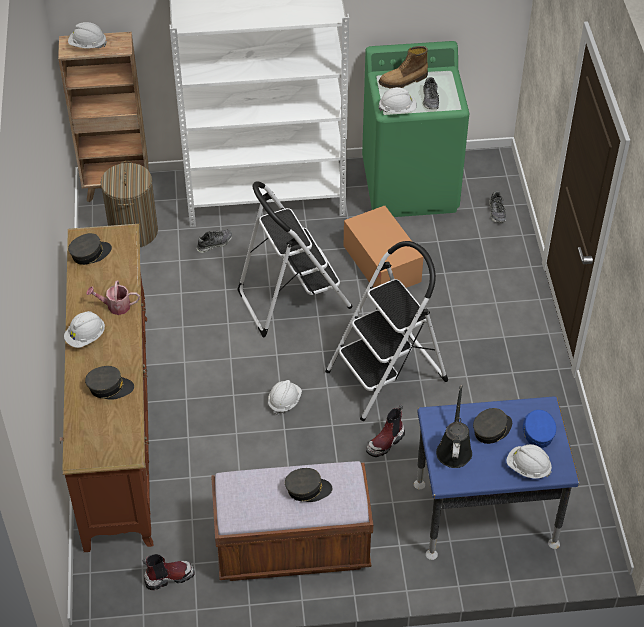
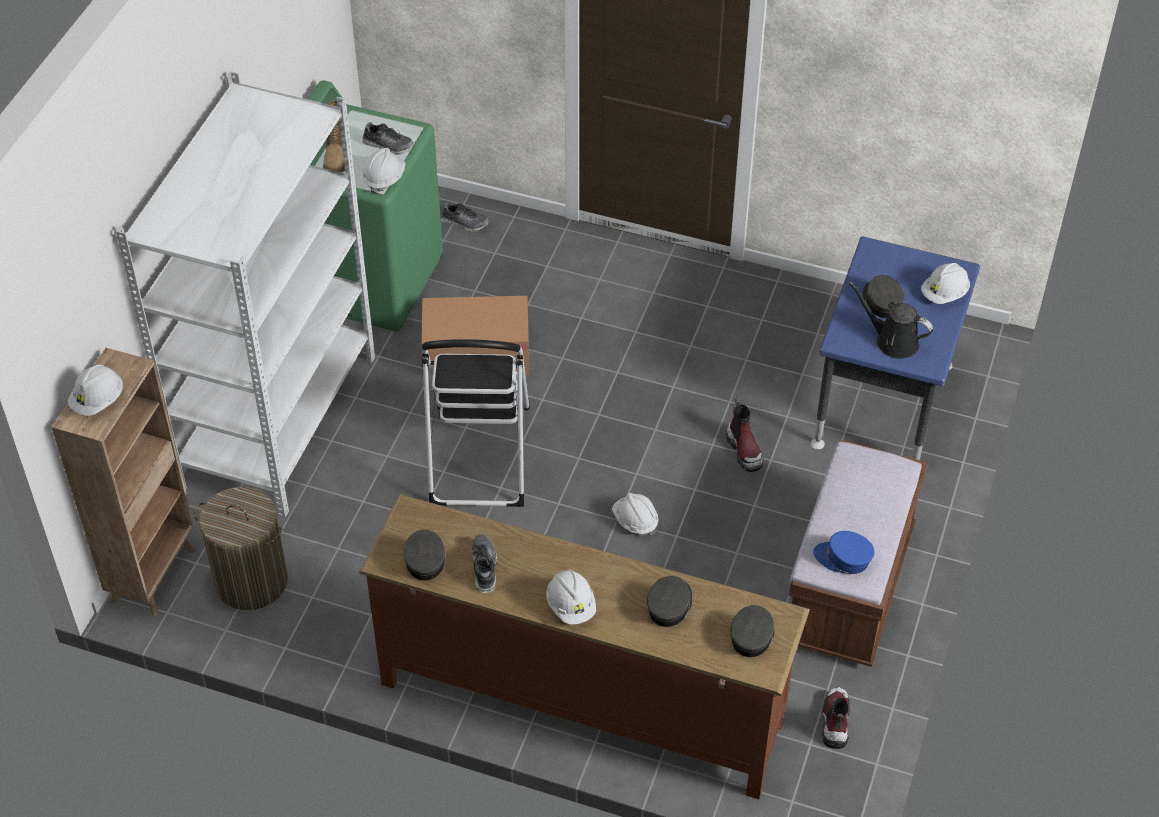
camera: 65 degrees left, 0 degrees up
watering can [86,280,140,315] -> none
shoe [196,229,232,253] -> shoe moved to [472,534,498,593]
grey cap [285,468,332,502] -> grey cap moved to [730,605,774,657]
step ladder [325,241,448,421] -> none
blue cap [523,410,556,448] -> blue cap moved to [813,531,875,574]

